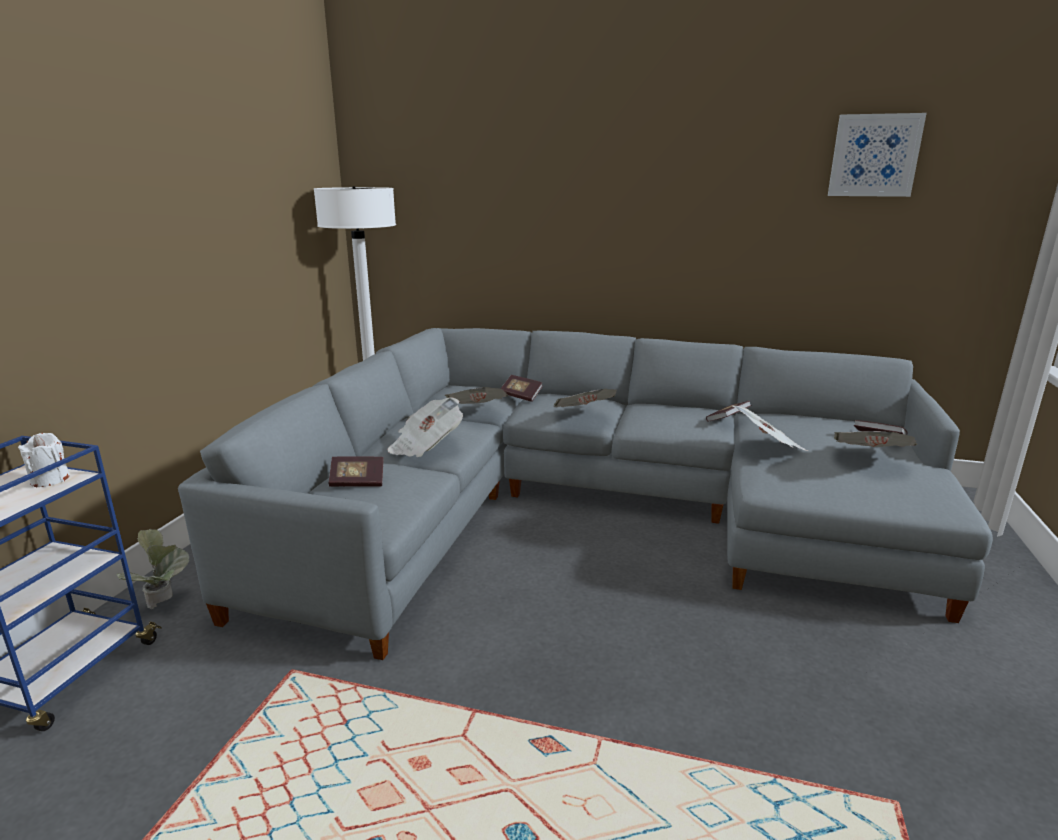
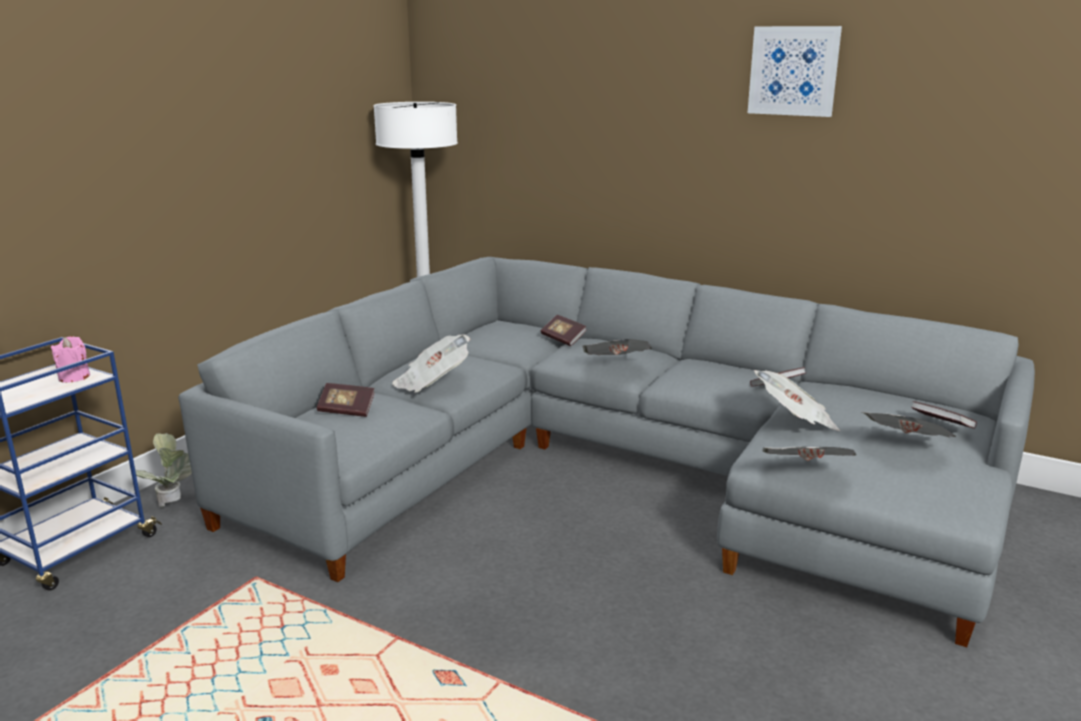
camera: 15 degrees right, 0 degrees up
white candle [18,433,70,487] -> pink candle [51,336,90,383]
newspaper [445,387,508,404] -> newspaper moved to [763,446,856,461]
picture [828,113,927,197] -> picture moved to [748,26,842,117]

